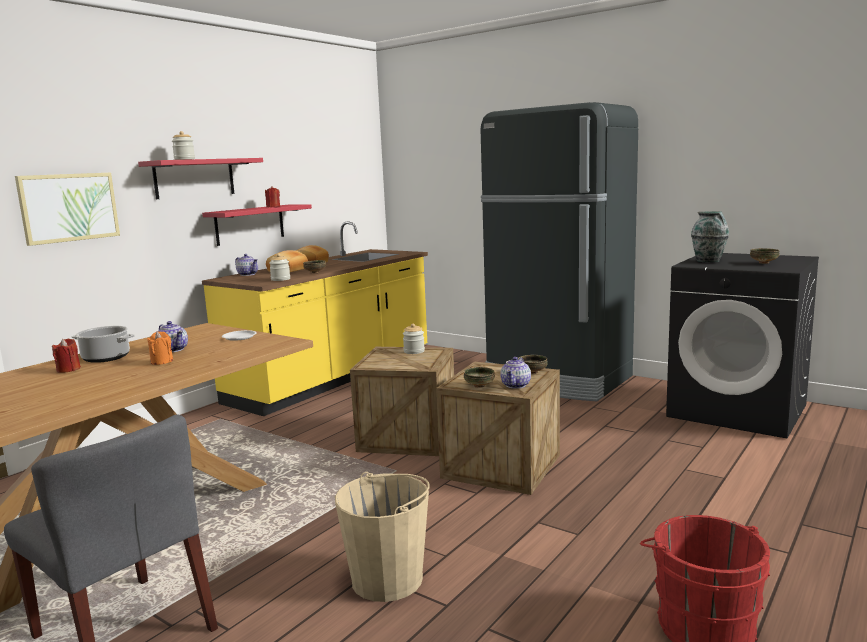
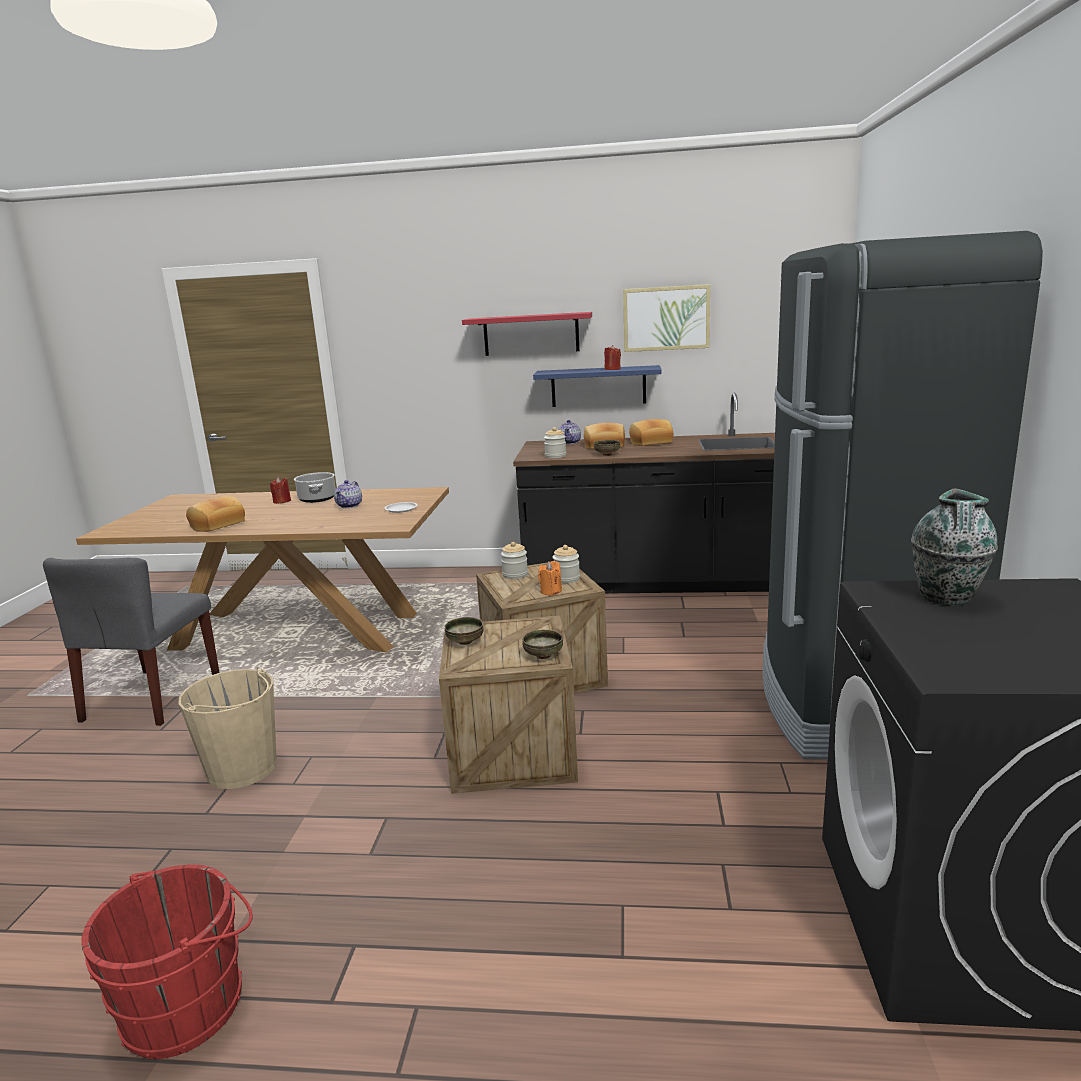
camera: 60 degrees right, 5 degrees up
picture [15,173,120,246] -> picture moved to [623,284,710,352]
orange candle [147,331,173,365] -> orange candle moved to [538,561,562,595]
jar [172,131,195,160] -> jar moved to [501,542,528,579]
red shelf [202,204,312,246] -> blue shelf [533,365,662,407]
yellow counter [202,221,428,416] -> black counter [513,393,775,594]
teapot [500,357,531,389] -> none
bowl [750,248,780,264] -> none
none -> bread [186,496,245,532]

